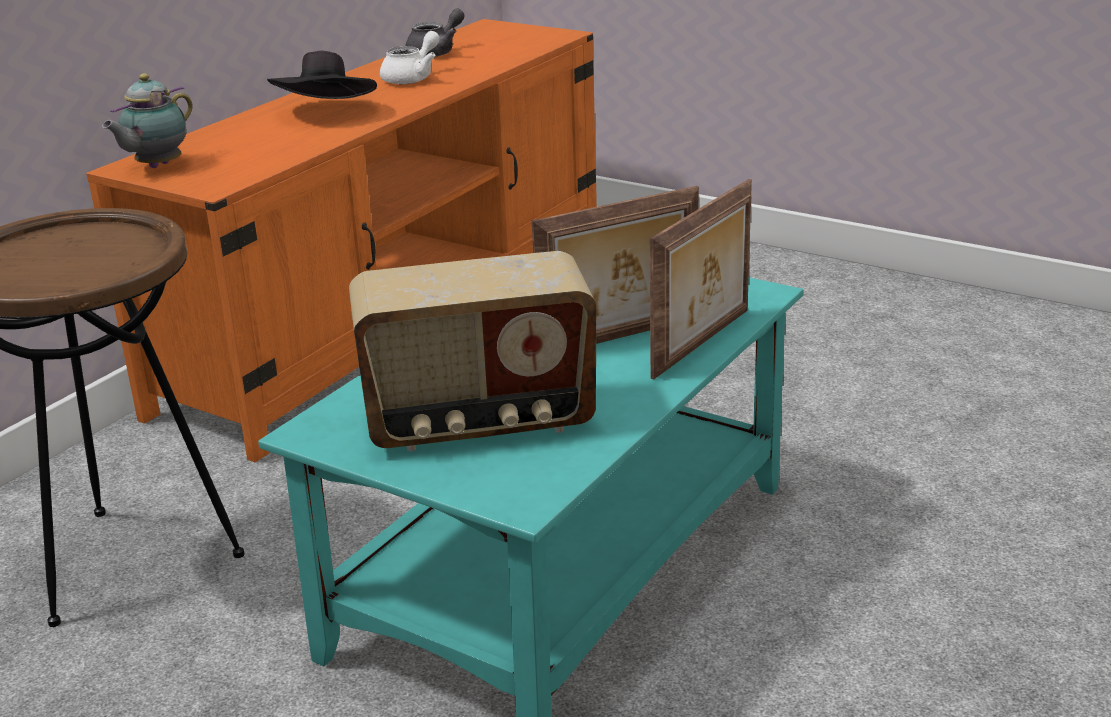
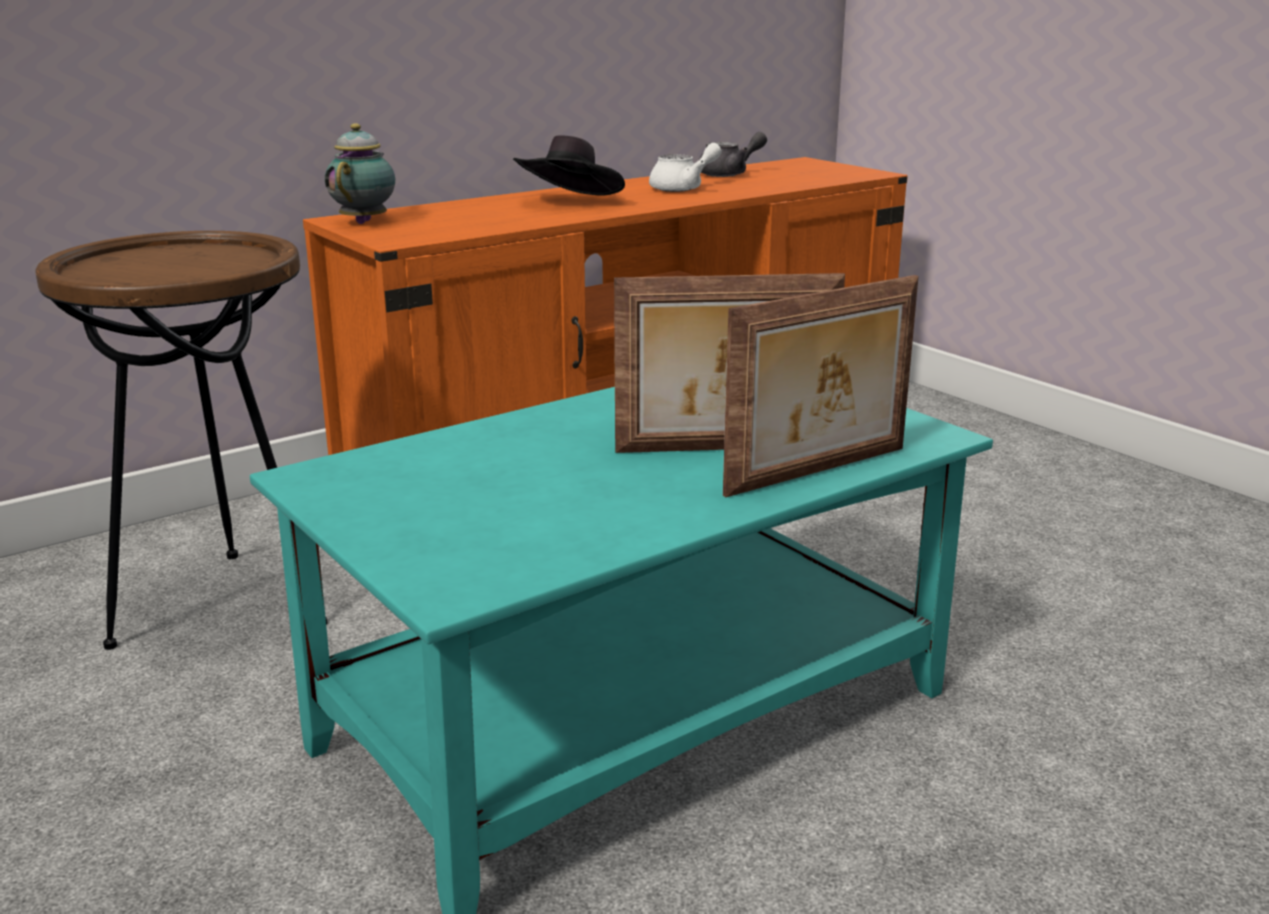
camera: 20 degrees right, 5 degrees down
teapot [102,73,193,168] -> teapot turned 135 degrees clockwise [325,123,395,224]
radio [349,251,596,451] -> none

